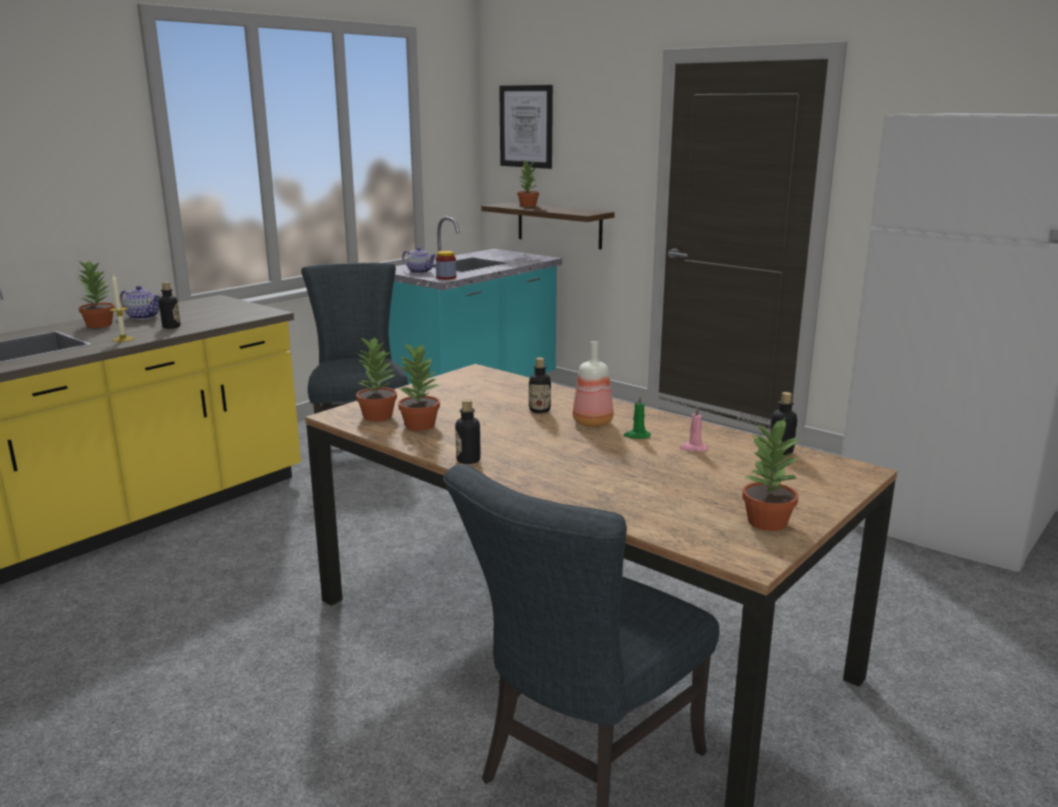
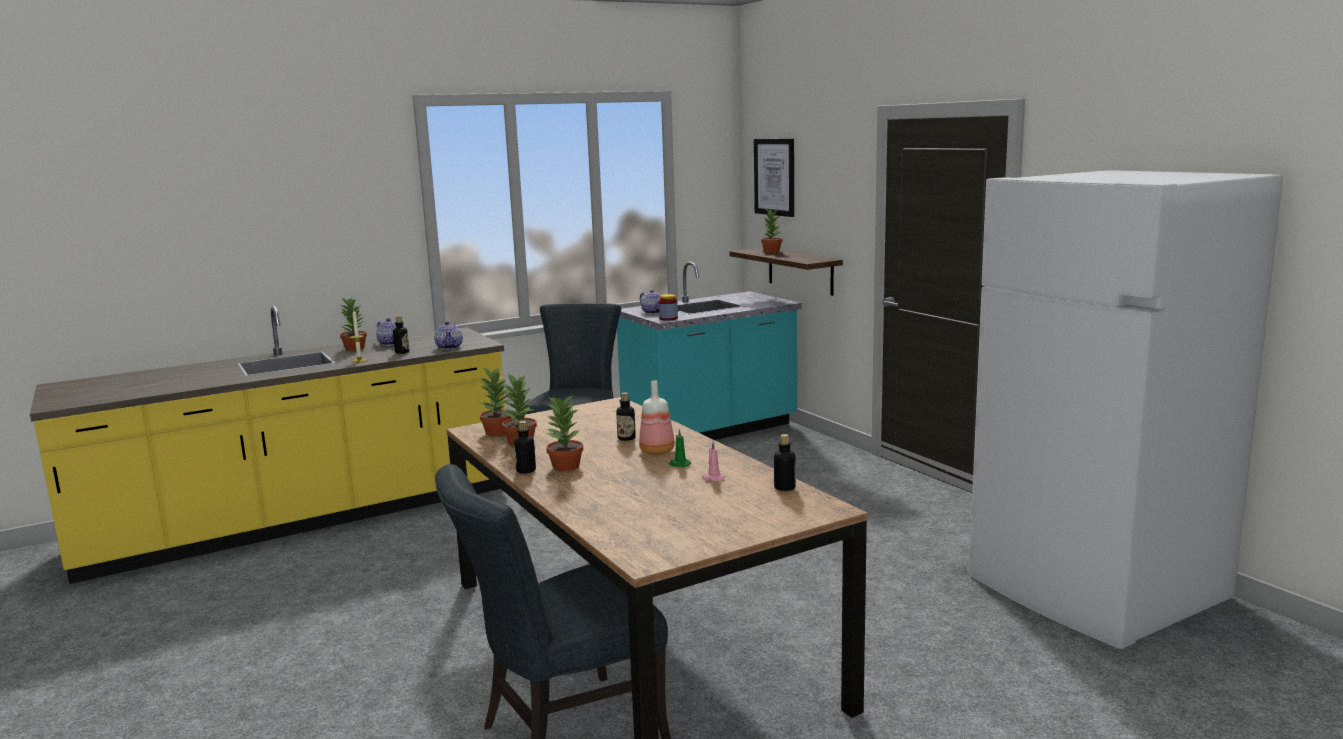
camera: 20 degrees right, 5 degrees down
potted plant [742,418,799,531] -> potted plant moved to [545,395,583,471]
none -> teapot [434,321,463,350]

